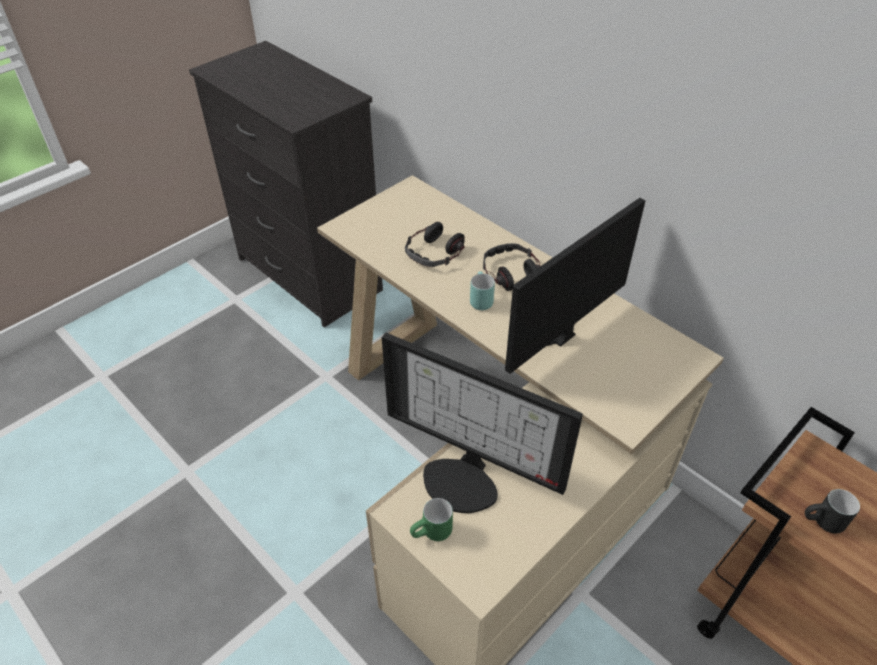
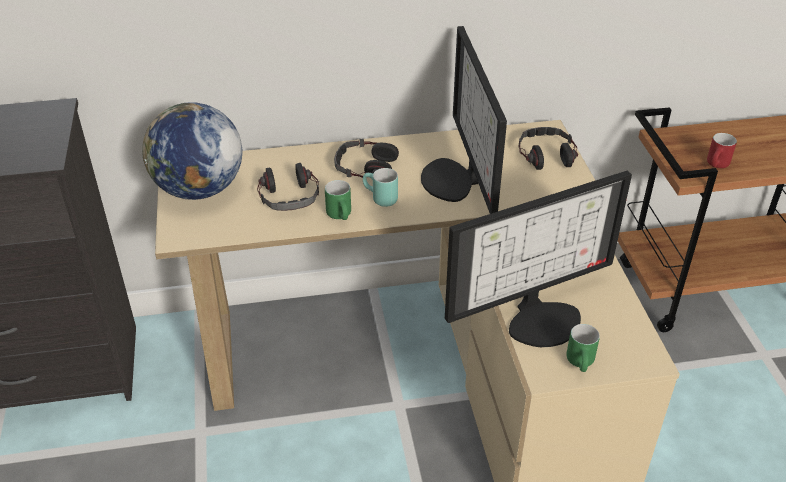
camera: 55 degrees left, 5 degrees down
black mug [805,489,860,533] -> red mug [707,133,737,168]
none -> globe [142,103,242,200]
none -> green mug [325,180,351,220]
none -> headphones [519,127,578,170]

